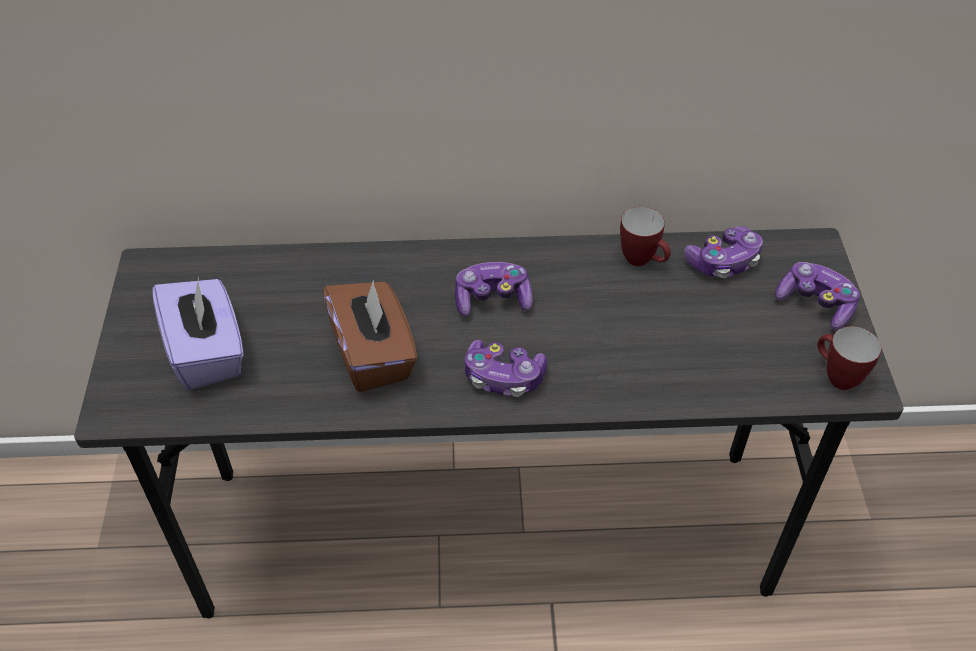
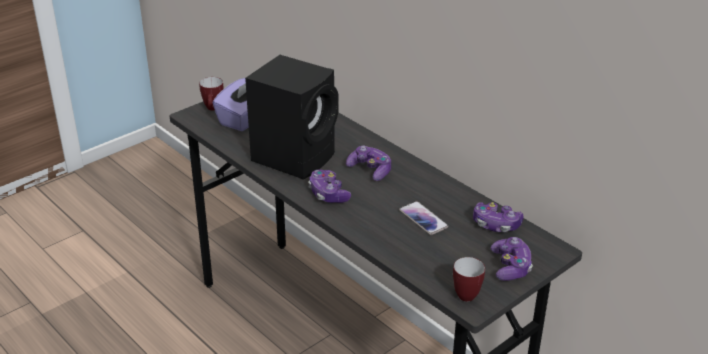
camera: 50 degrees right, 15 degrees down
brown tissue box [323,279,418,392] -> black speaker [245,55,339,180]
mug [620,207,671,266] -> mug moved to [199,77,224,111]
none -> phone [399,201,448,235]

